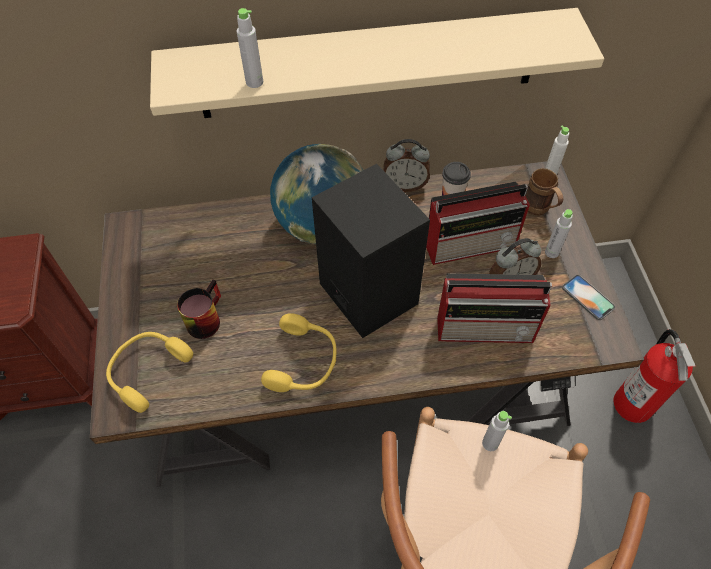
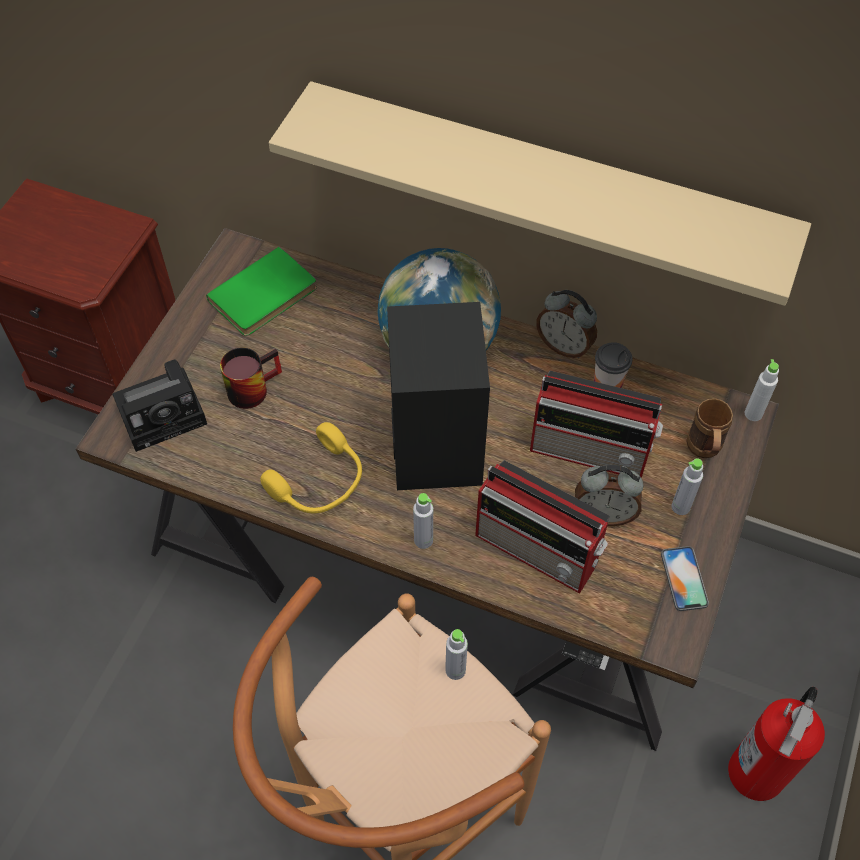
camera: 30 degrees right, 0 degrees up
yellow headphones [106,332,193,413] -> camera [112,359,207,452]
grey bottle [237,8,263,88] -> grey bottle moved to [413,493,433,549]
none -> green book [206,247,317,336]

